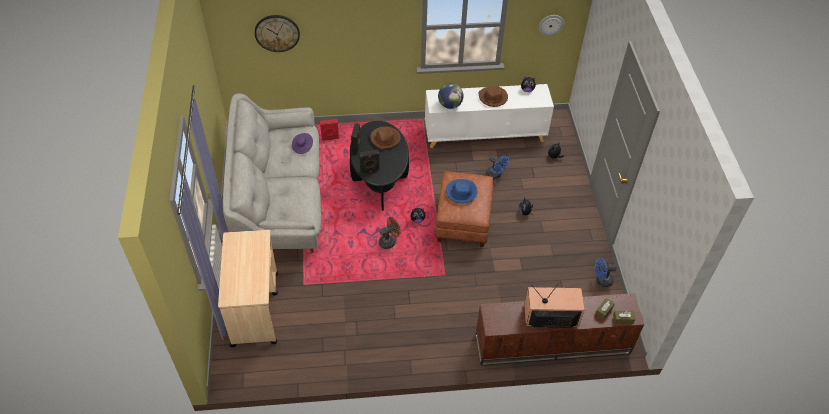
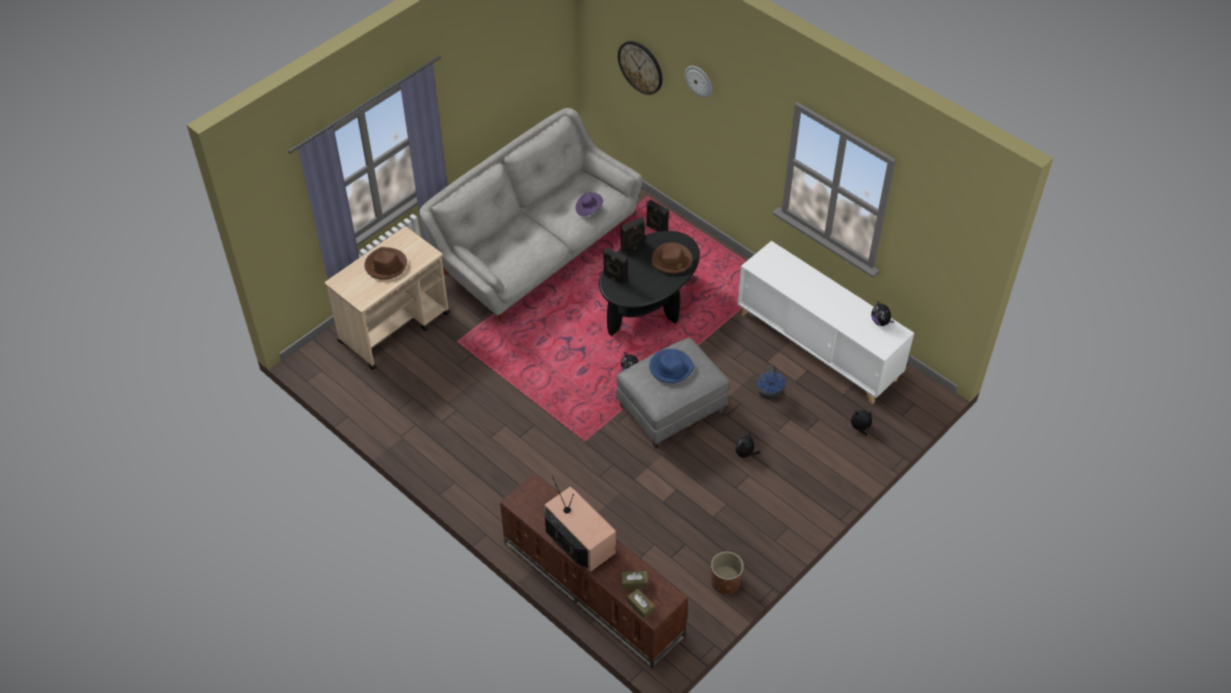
camera: 50 degrees right, 0 degrees up
red speaker [320,119,339,141] -> black speaker [646,200,669,232]
brown fan [379,217,400,249] -> none
brown ottoman [435,171,493,247] -> grey ottoman [616,338,730,449]
globe [438,83,463,109] -> none
brown hat [479,86,508,107] -> brown hat moved to [364,247,407,280]
wall clock [539,15,564,36] -> wall clock moved to [685,66,712,98]
blue fan [595,258,617,287] -> brown planter [711,552,744,595]

